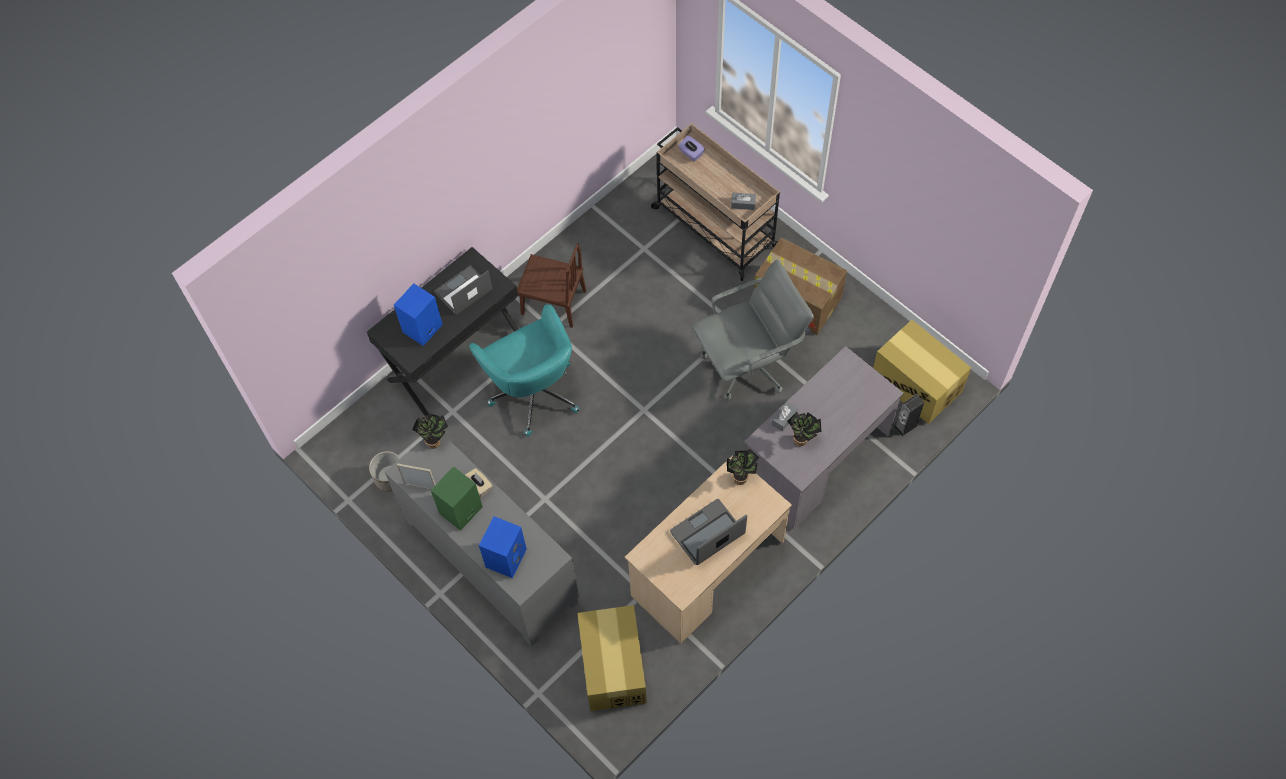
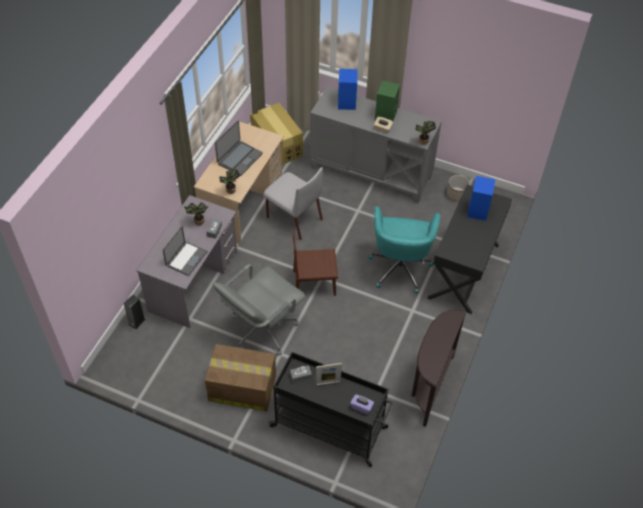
camera: 155 degrees right, 10 degrees down
picture frame [397,463,436,489] -> picture frame moved to [316,363,342,385]
laptop [434,265,492,315] -> laptop moved to [163,226,207,276]
turquoise office chair [469,304,580,437] -> turquoise office chair turned 120 degrees counterclockwise [368,206,440,294]
brown chair [517,243,587,328] -> brown chair moved to [293,230,338,296]
beige cart [651,123,780,281] -> black cart [268,352,393,467]
cardboard box [873,320,971,424] -> none
none -> grey chair [263,167,323,240]
none -> brown console table [412,310,467,427]

